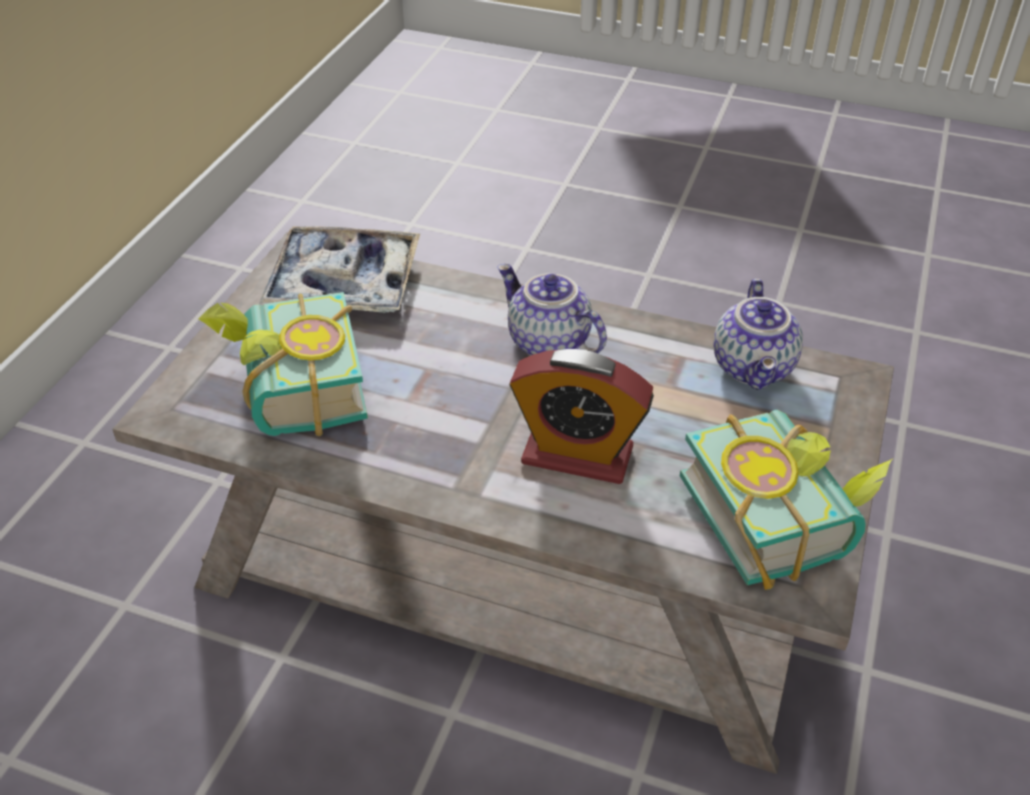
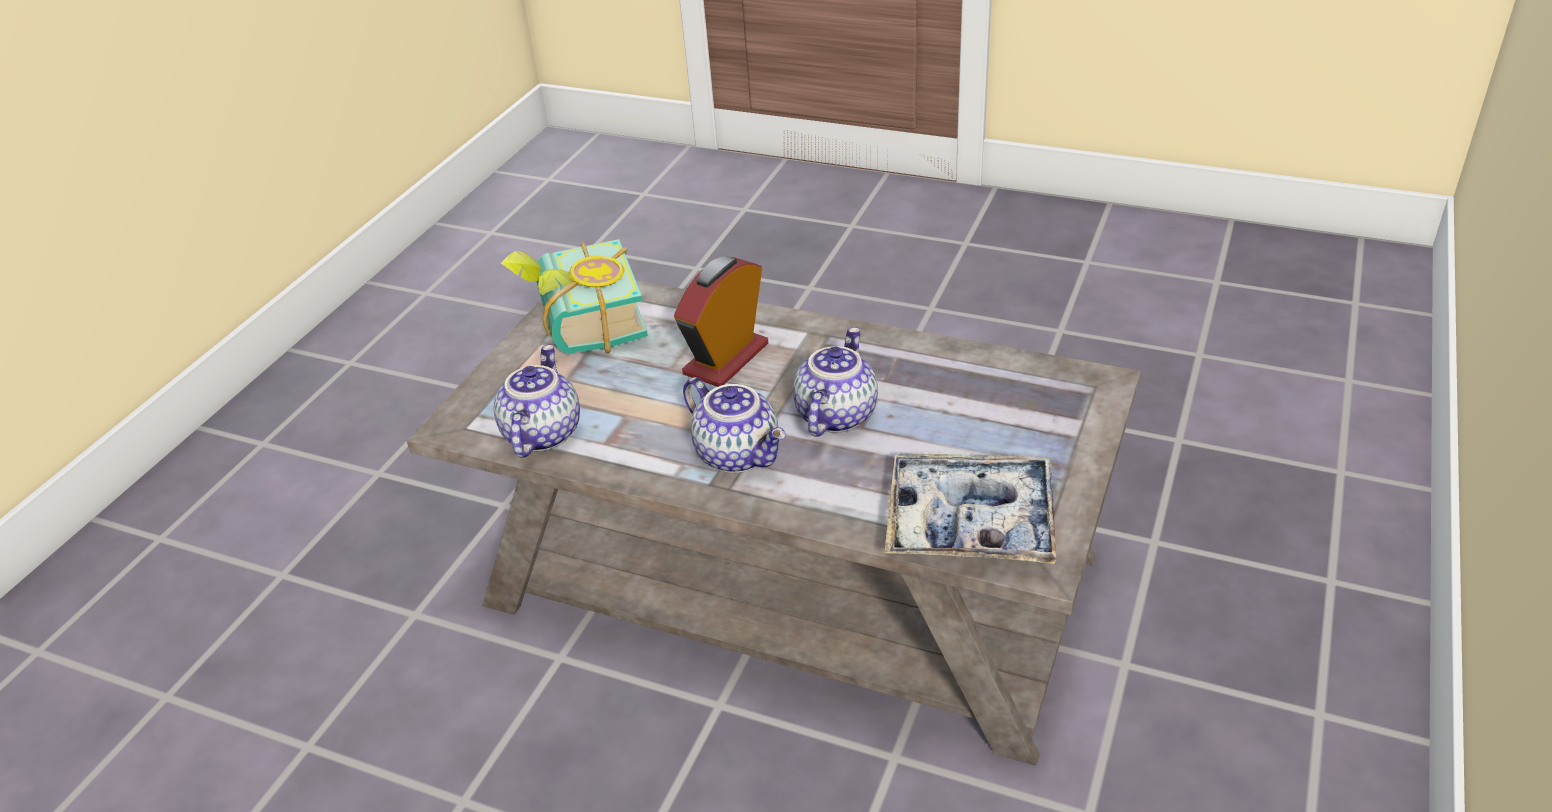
camera: 175 degrees left, 5 degrees down
book [199,292,368,436] -> none
alarm clock [509,349,654,484] -> alarm clock turned 75 degrees counterclockwise [674,256,768,387]
none -> teapot [793,327,878,437]

